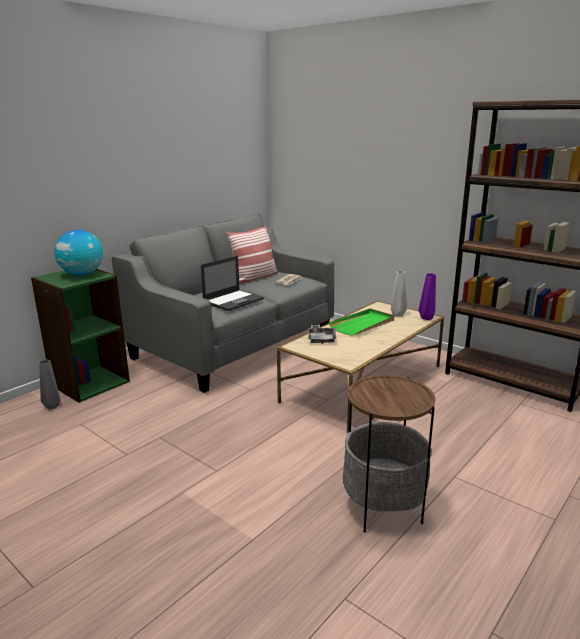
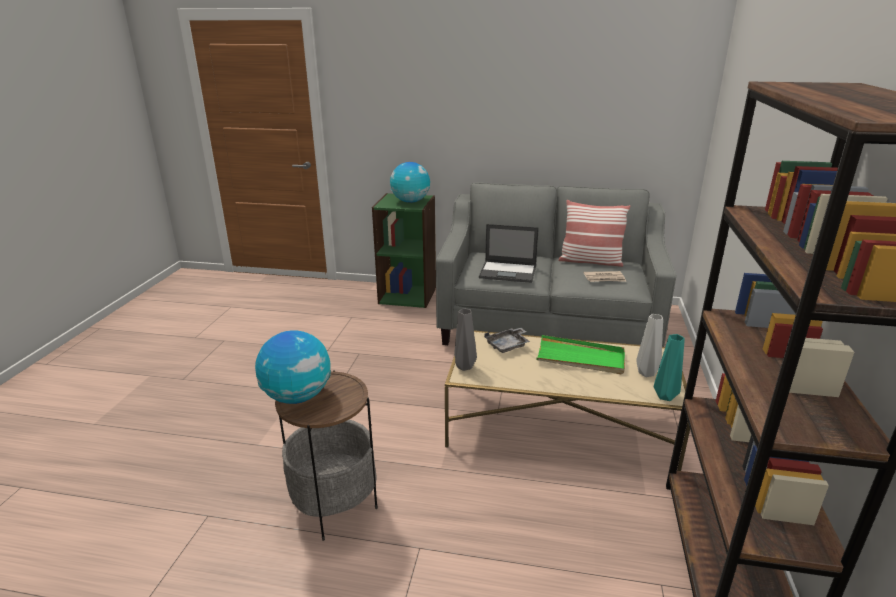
camera: 60 degrees right, 5 degrees up
grey vase [39,359,60,409] -> grey vase moved to [454,308,477,371]
purple vase [418,273,436,320] -> turquoise vase [654,334,685,401]
none -> globe [255,330,331,404]

